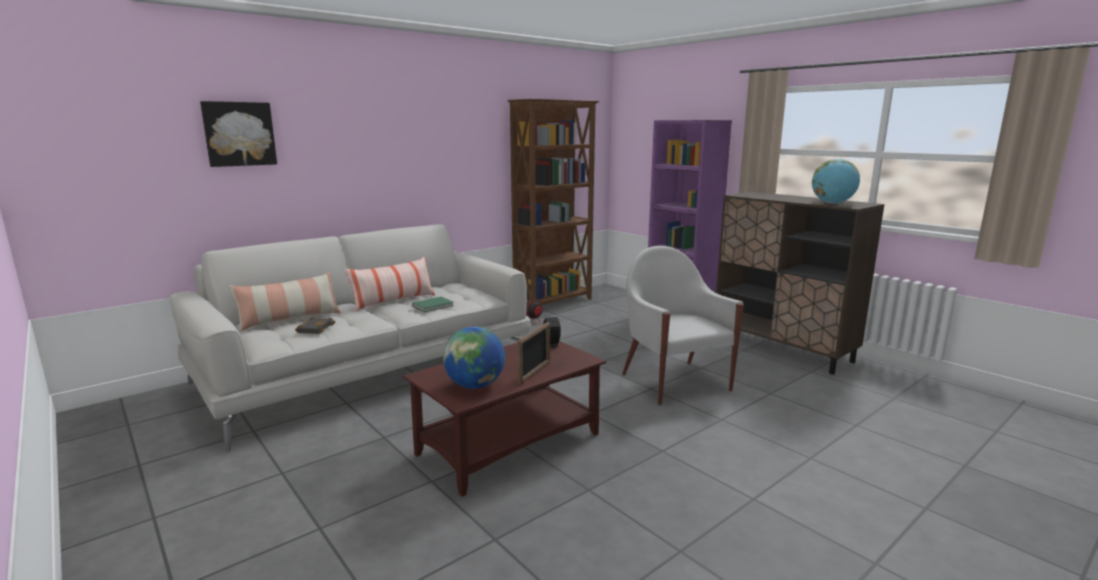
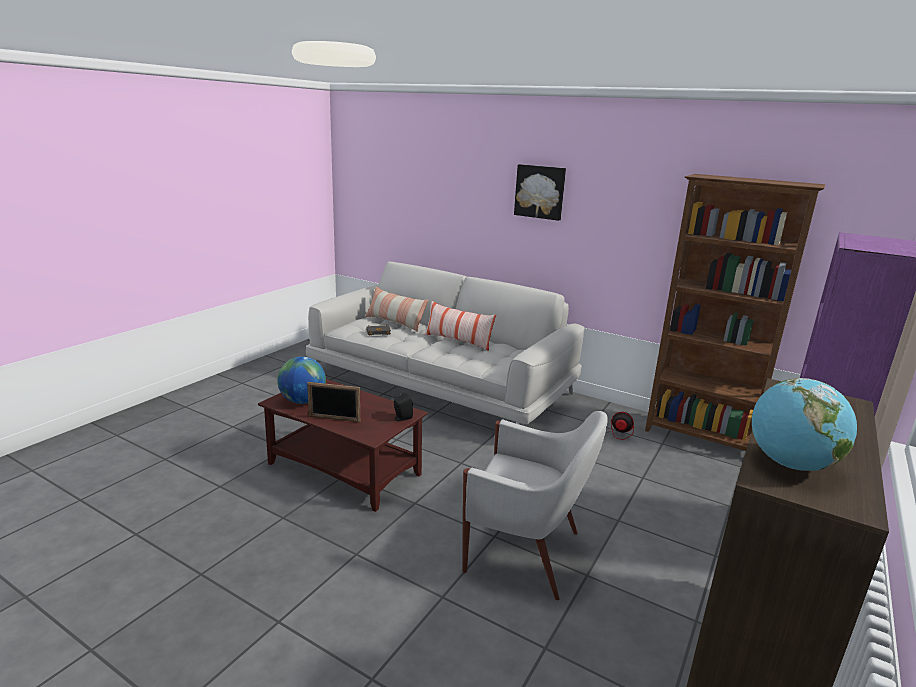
camera: 70 degrees right, 5 degrees up
picture [200,101,277,167] -> picture moved to [514,164,566,221]
green book [412,297,454,312] -> none
white armchair [622,246,744,405] -> white armchair turned 60 degrees clockwise [463,411,608,600]

